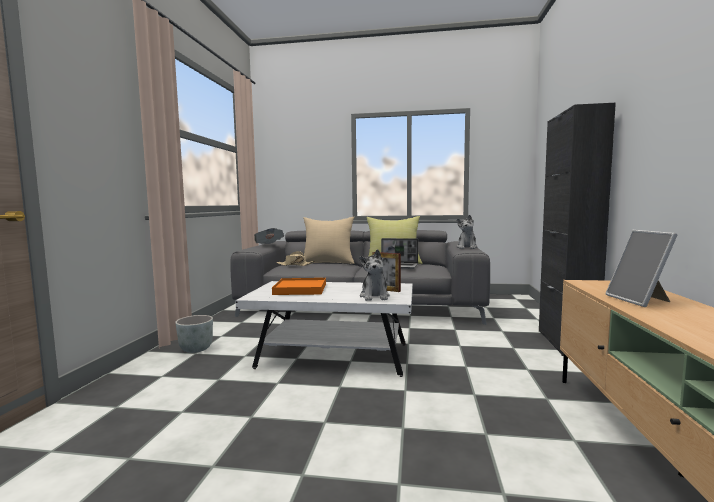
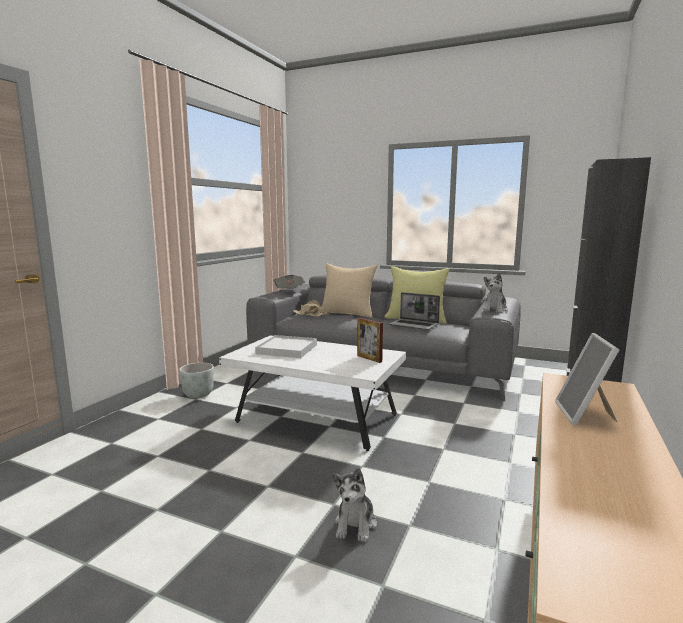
camera: 15 degrees right, 5 degrees up
orange tray [272,278,326,295] -> white tray [255,335,317,358]
plush toy [359,249,390,301] -> plush toy moved to [333,468,377,542]

